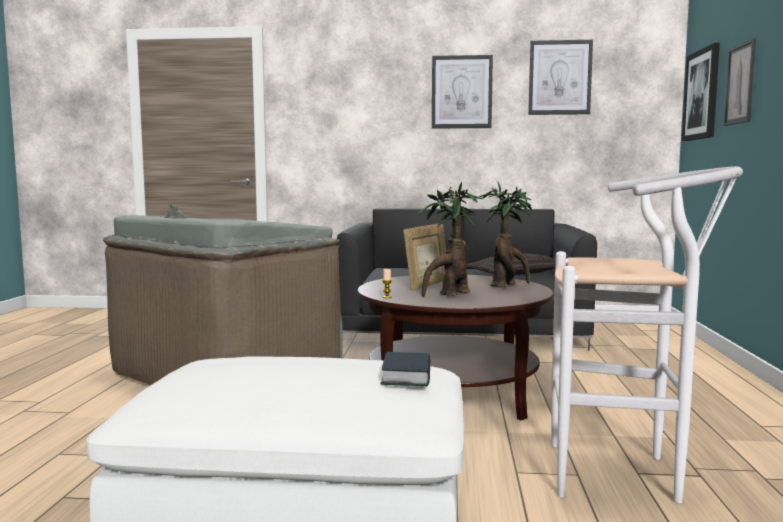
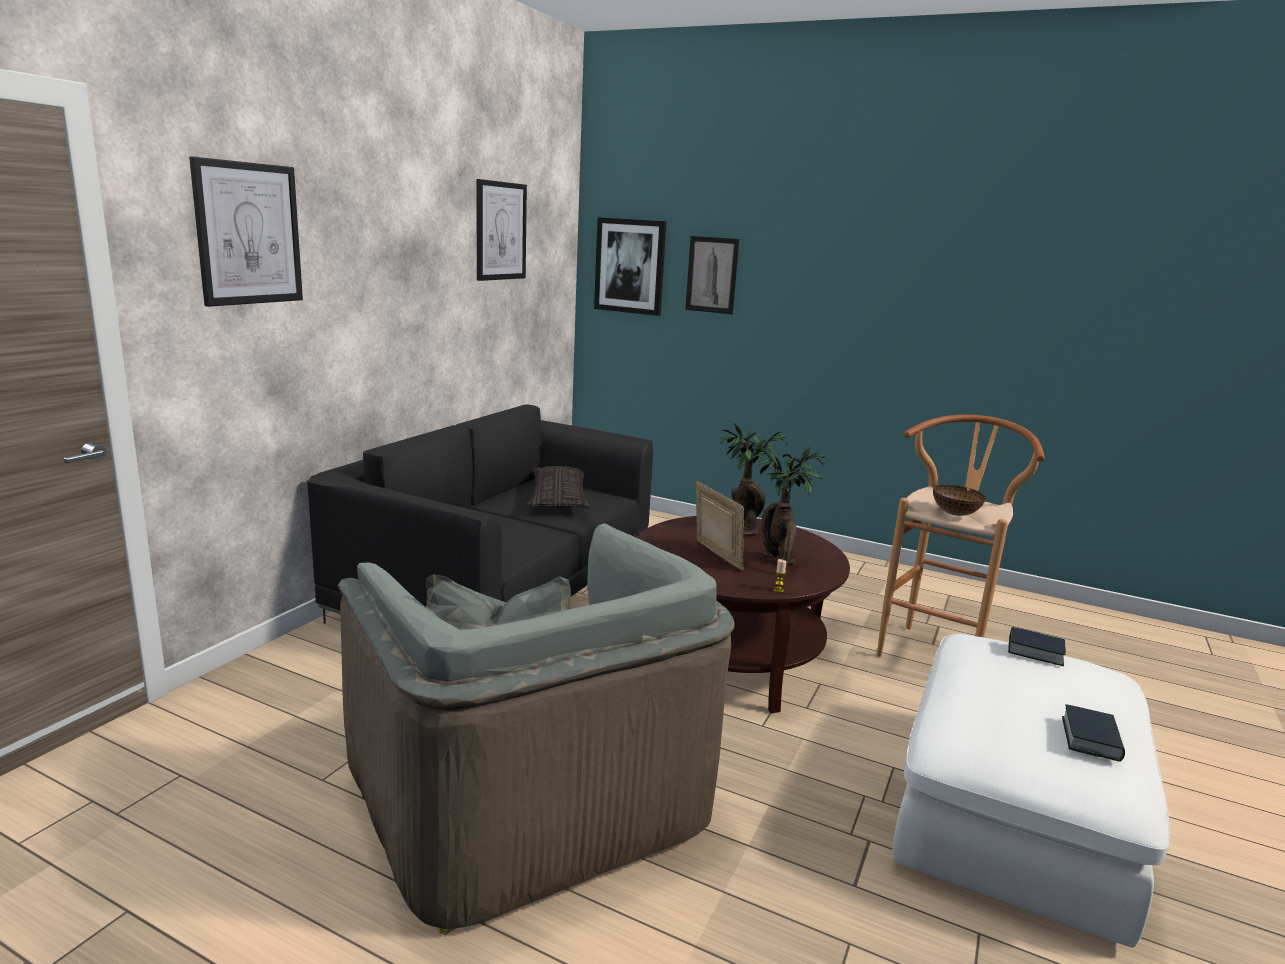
camera: 70 degrees left, 10 degrees up
picture [432,55,493,128] -> picture moved to [189,156,303,307]
white stool [551,166,743,504] -> brown stool [877,415,1045,657]
none -> bowl [933,485,986,516]
none -> book [1062,704,1125,762]

